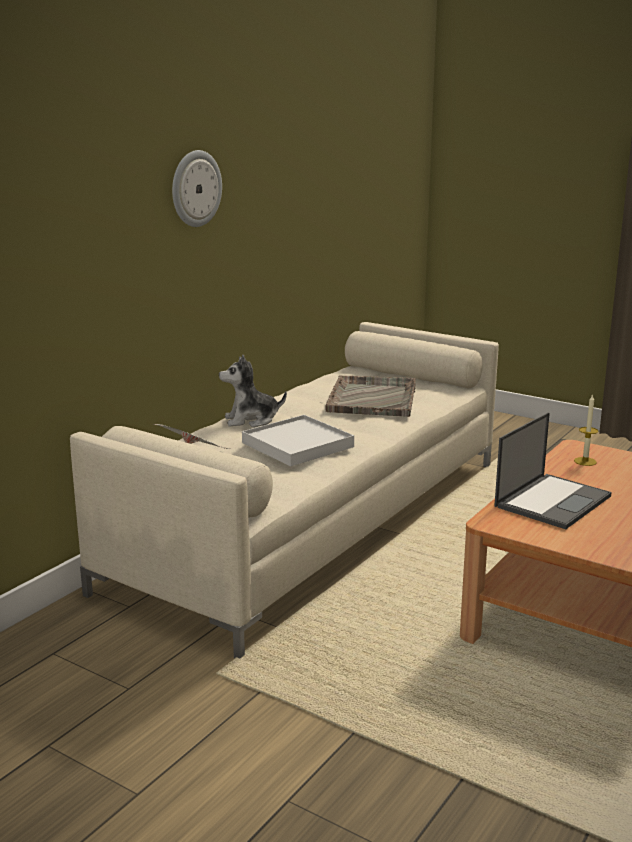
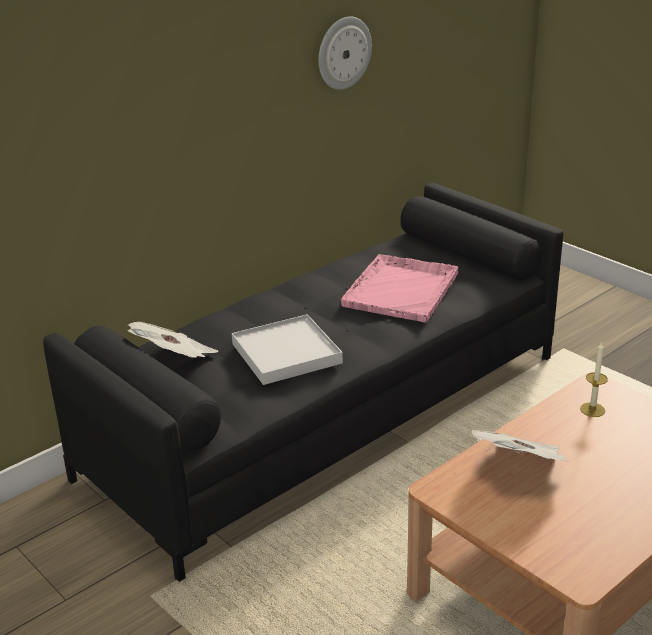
camera: 15 degrees right, 10 degrees up
beige sofa [70,322,499,658] -> black sofa [43,182,563,582]
wall clock [172,150,222,227] -> wall clock moved to [319,17,372,90]
plush toy [219,355,287,427] -> none
grey tray [325,375,416,417] -> pink tray [341,254,458,323]
laptop [494,412,612,529] -> newspaper [472,430,568,462]

